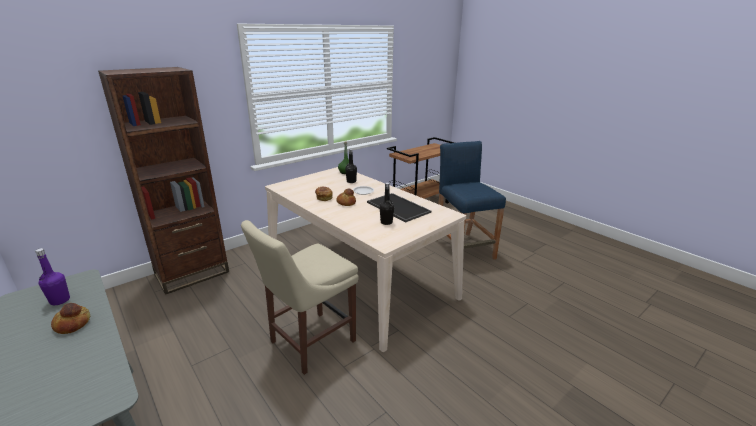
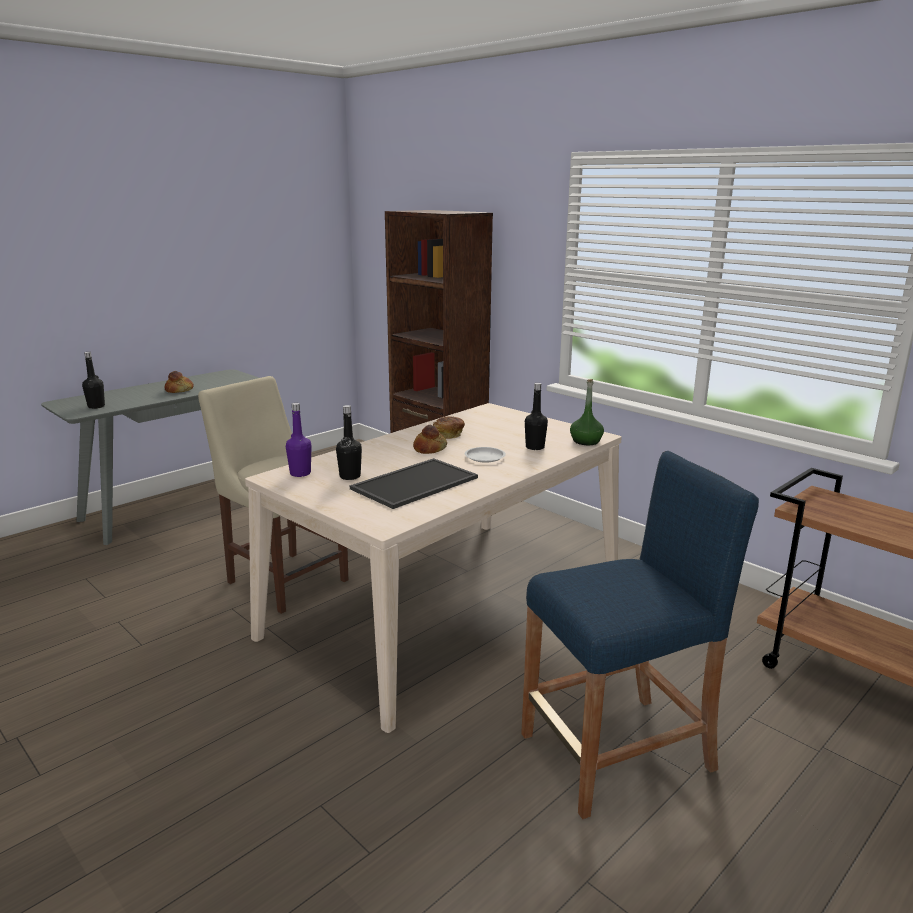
camera: 85 degrees right, 5 degrees down
purple bottle [35,248,70,305] -> purple bottle moved to [286,403,312,477]
none -> black bottle [82,352,105,409]

